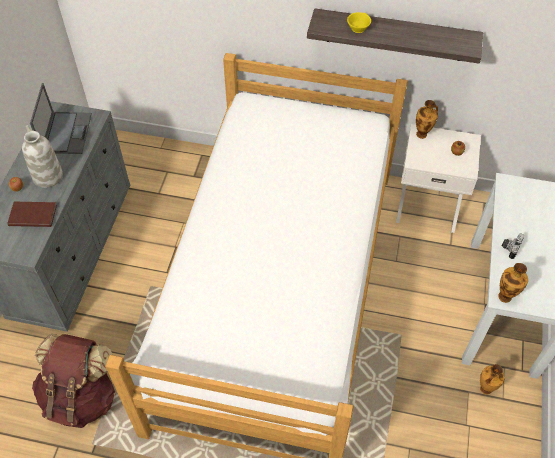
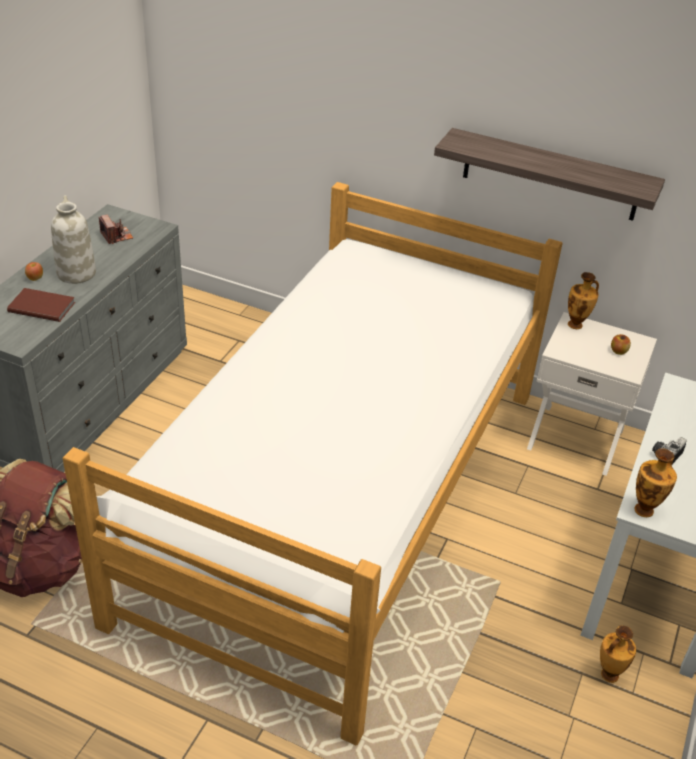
camera: 10 degrees right, 15 degrees down
laptop [30,83,92,154] -> camera [99,215,133,244]
yellow cup [347,12,371,33] -> none

